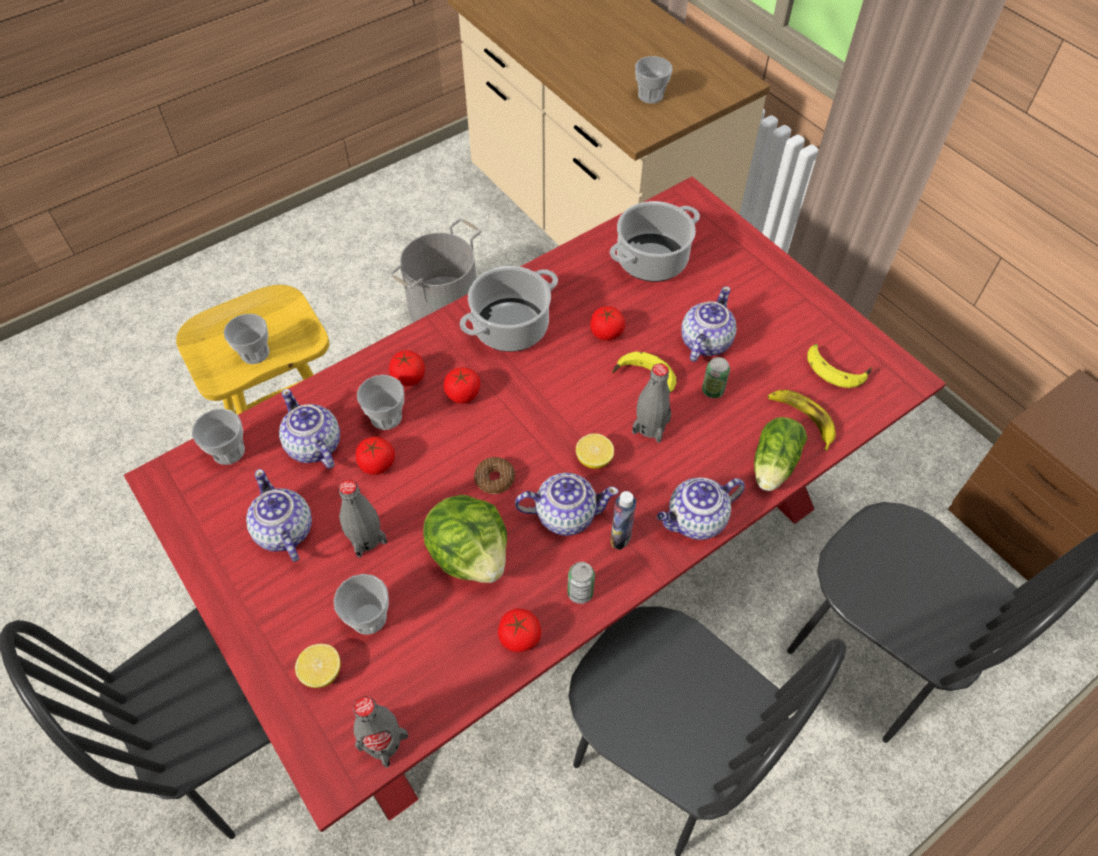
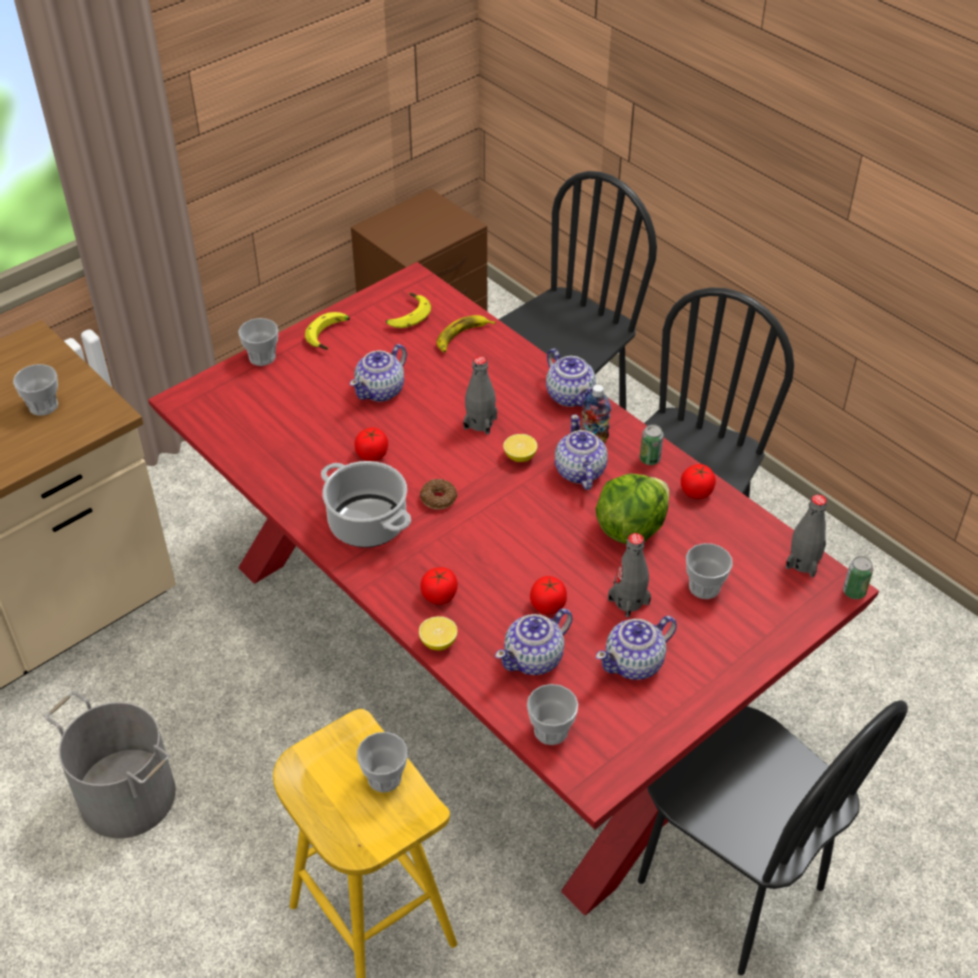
camera: 95 degrees left, 10 degrees down
lemon [295,644,341,688] -> lemon moved to [419,616,458,651]
cup [357,375,404,430] -> cup moved to [238,318,278,366]
tomato [444,368,480,404] -> none
donut [474,457,515,494] -> donut moved to [420,479,457,510]
cooking pot [610,201,700,282] -> none
banana [612,352,677,393] -> banana moved to [305,312,350,350]
teapot [681,286,737,362] -> teapot turned 75 degrees counterclockwise [350,344,407,402]
can [702,357,730,398] -> can moved to [843,556,873,599]
lettuce [754,417,807,491] -> none

